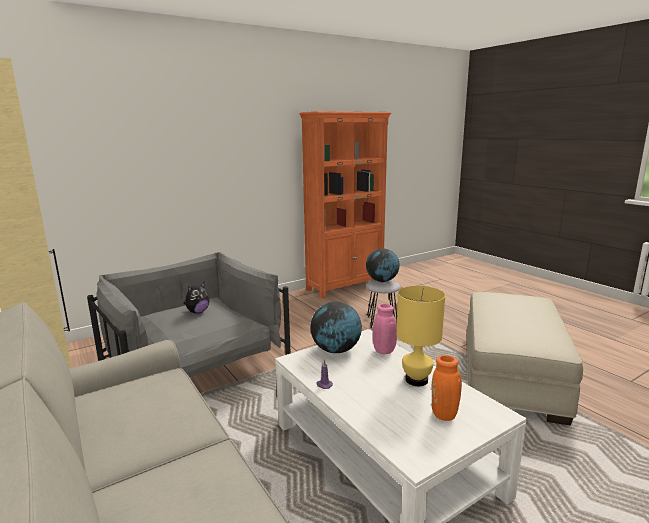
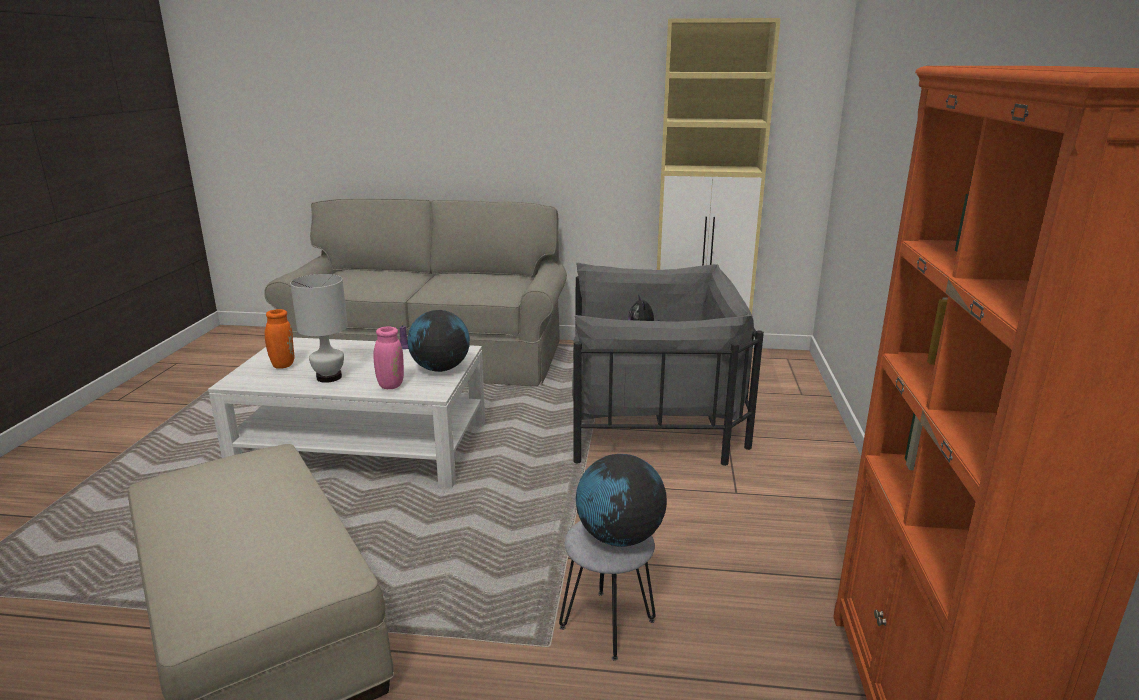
camera: 130 degrees right, 5 degrees up
yellow table lamp [397,286,445,386] -> white table lamp [290,274,348,383]

